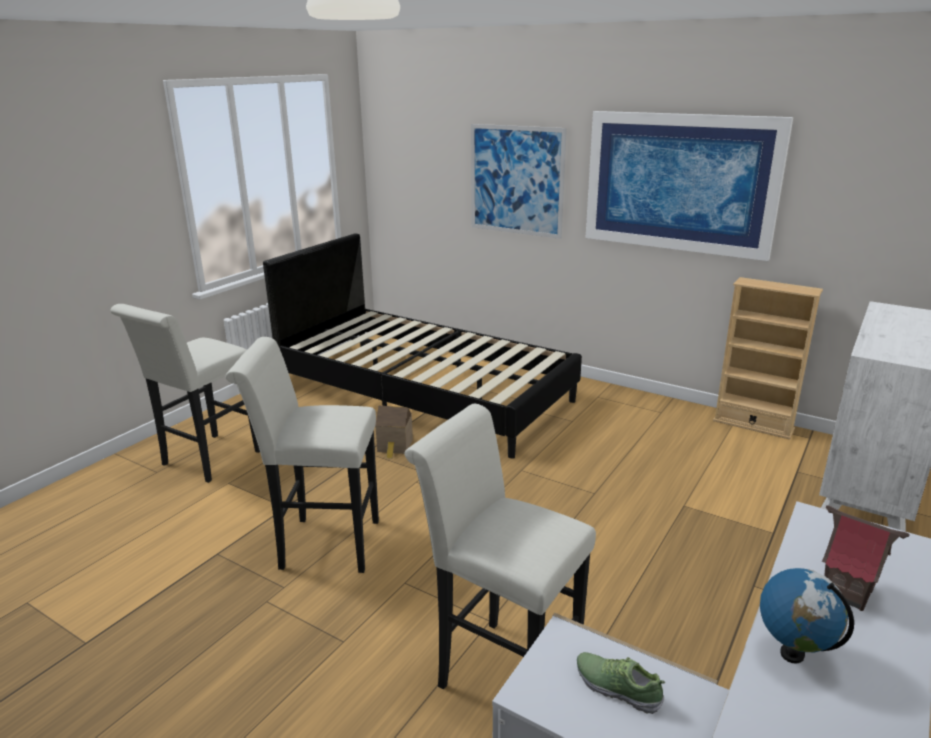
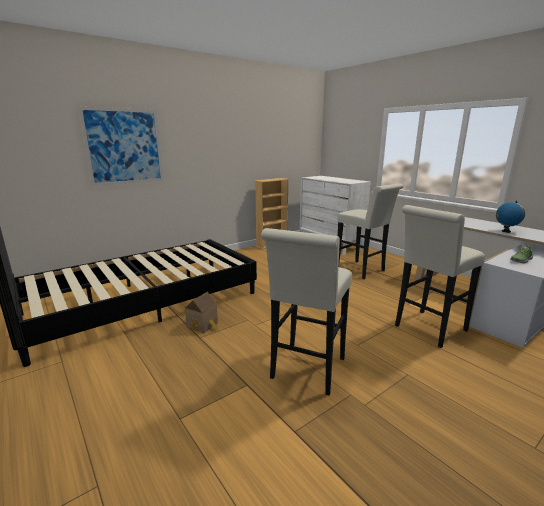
camera: 70 degrees left, 5 degrees down
white stool [110,304,260,483] -> white stool moved to [337,183,404,279]
picture [586,111,793,261] -> none
toy house [822,505,910,611] -> none

